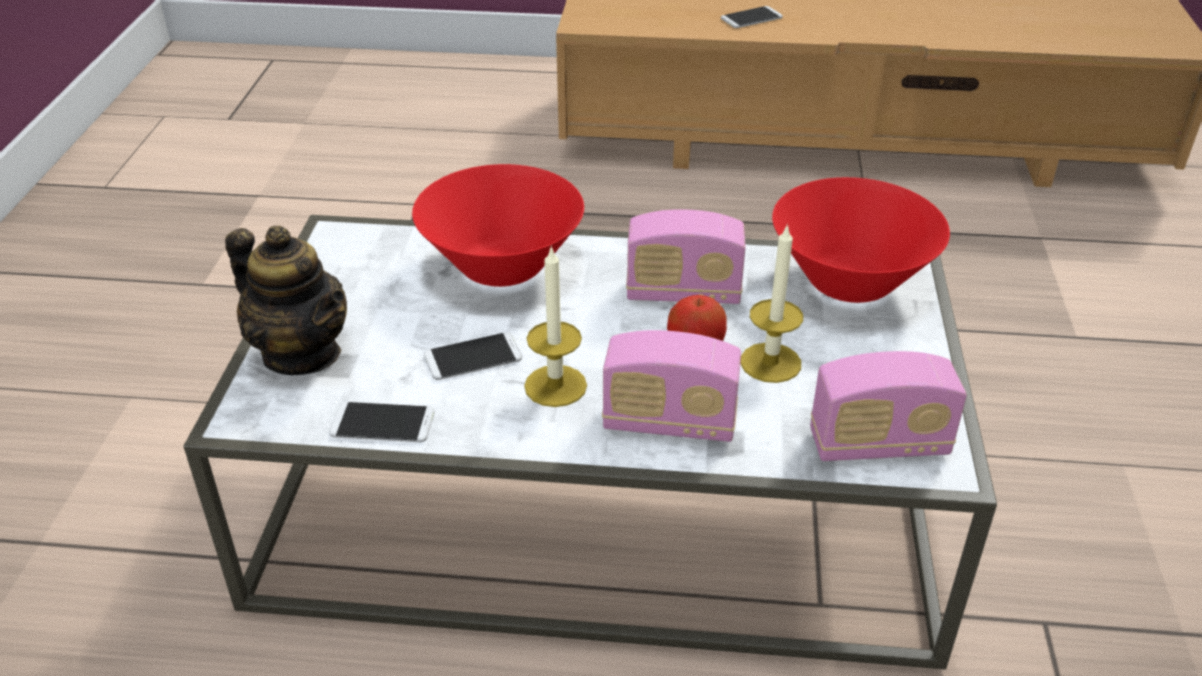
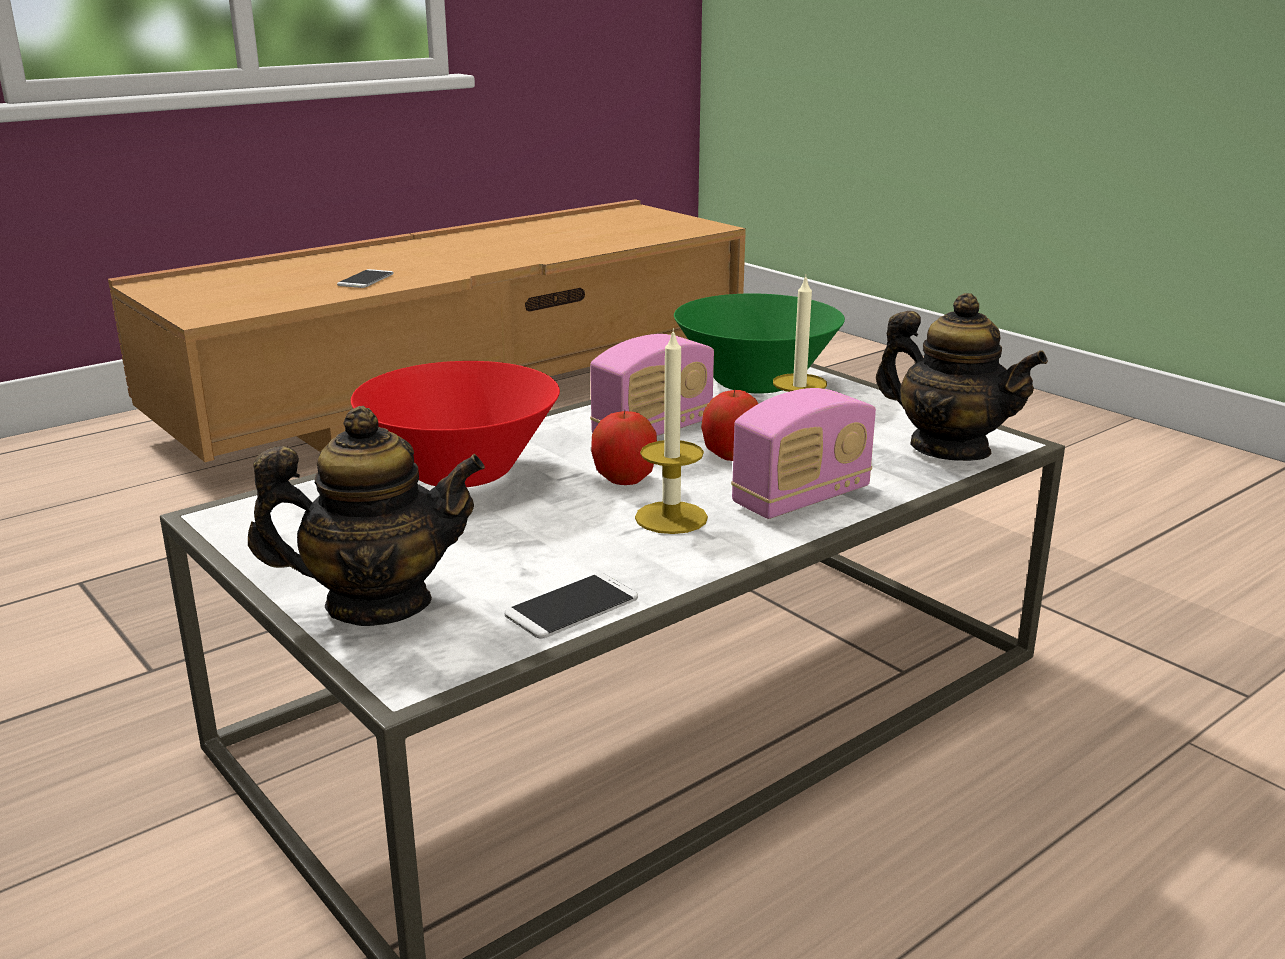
camera: 45 degrees left, 15 degrees down
phone [424,332,522,380] -> none
red bowl [772,177,950,303] -> green bowl [674,293,845,393]
radio [810,351,967,461] -> teapot [876,293,1048,461]
none -> apple [591,410,657,485]

